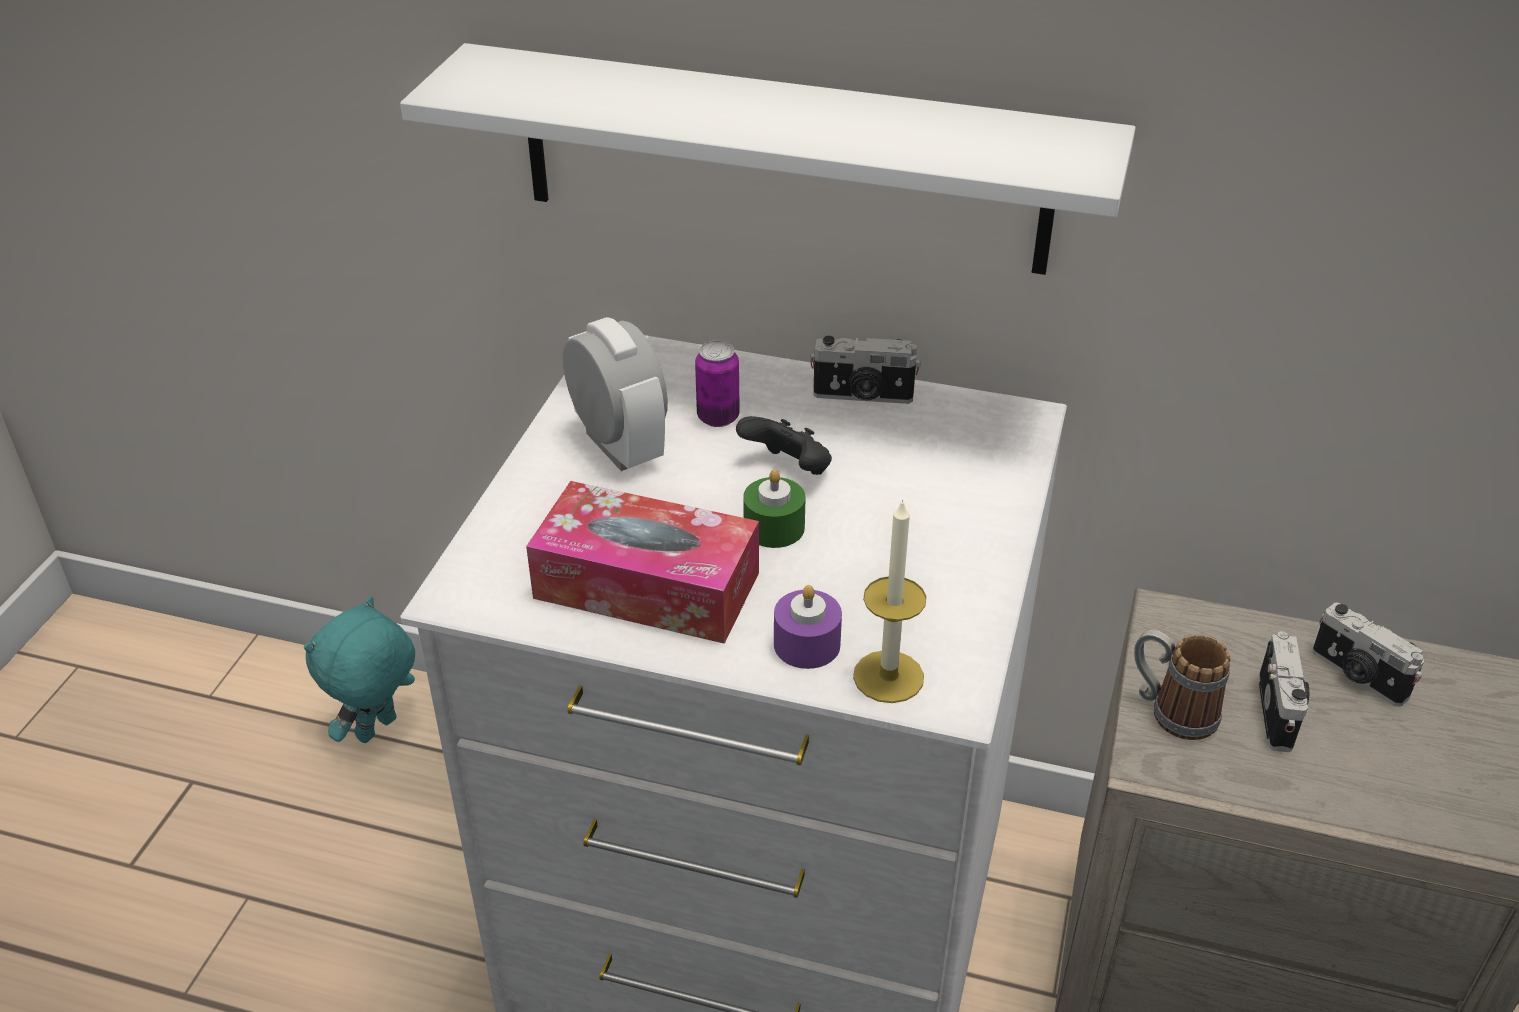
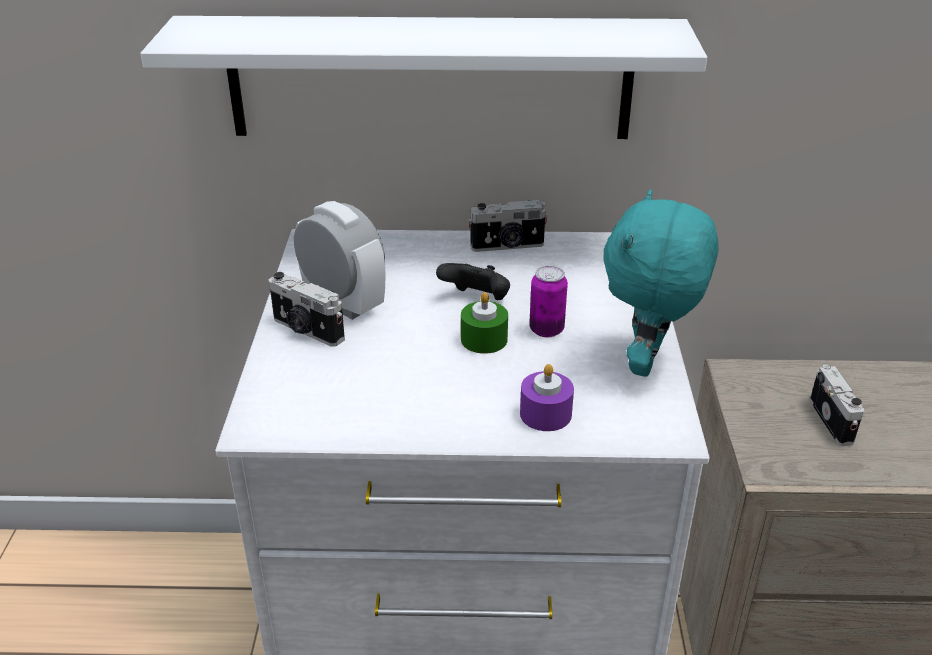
camera: 15 degrees left, 5 degrees down
turquoise plush toy [304,596,415,743] -> turquoise plush toy moved to [604,189,719,377]
tissue box [526,481,759,644] -> none
can [695,340,740,427] -> can moved to [529,266,568,337]
candle [853,499,927,703] -> none
mug [1134,630,1230,740] -> none
camera [1312,603,1424,707] -> camera moved to [269,272,345,347]

